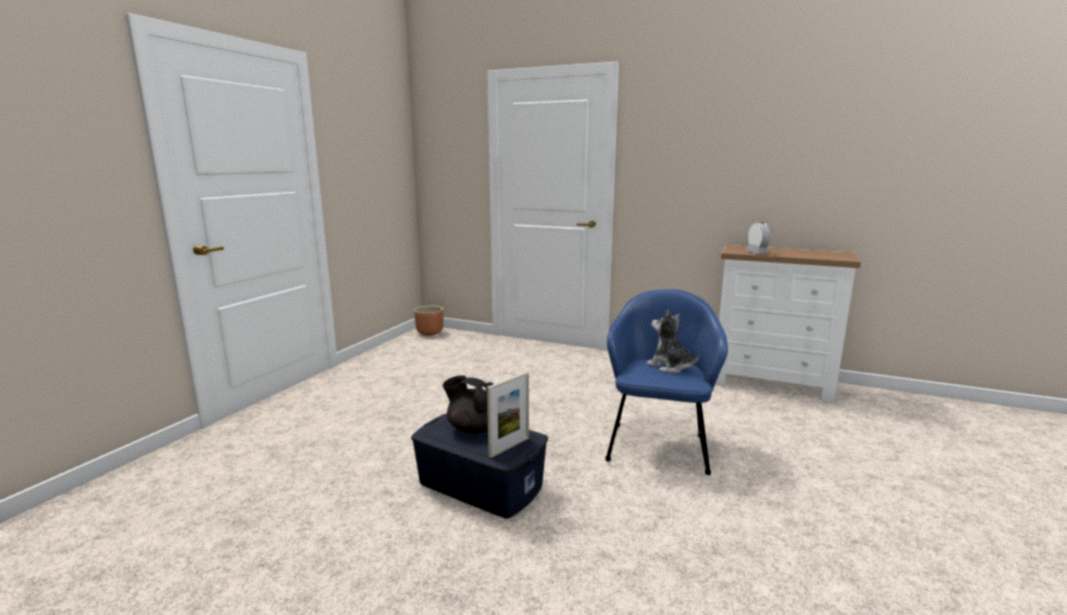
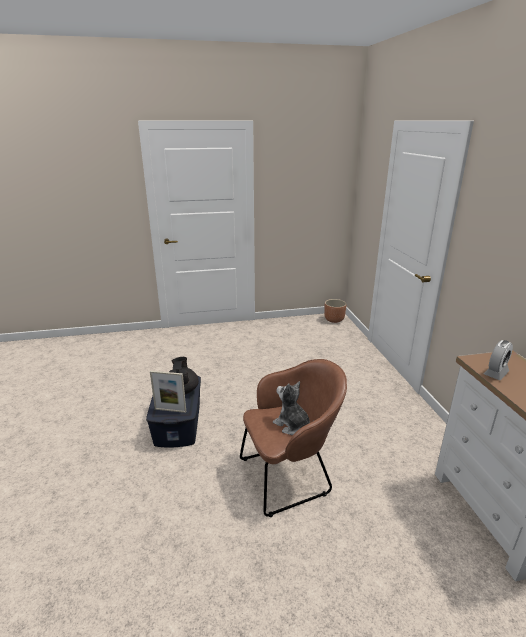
camera: 55 degrees right, 10 degrees up
blue armchair [606,289,728,475] -> brown armchair [240,359,347,517]
plush toy [646,310,700,373] -> plush toy turned 60 degrees counterclockwise [273,381,314,435]

